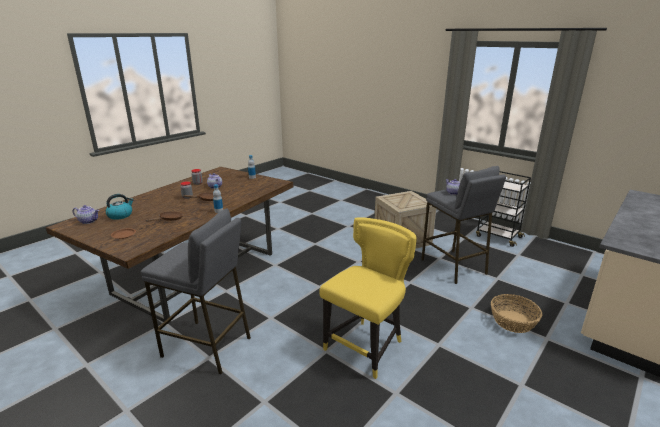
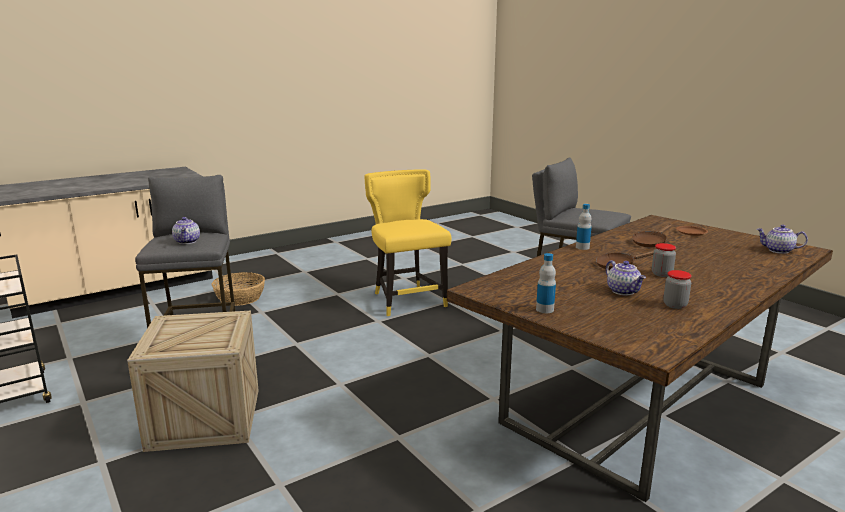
camera: 165 degrees left, 5 degrees down
kettle [106,194,134,220] -> none
yellow chair [319,217,417,379] -> yellow chair turned 105 degrees clockwise [364,169,452,316]

